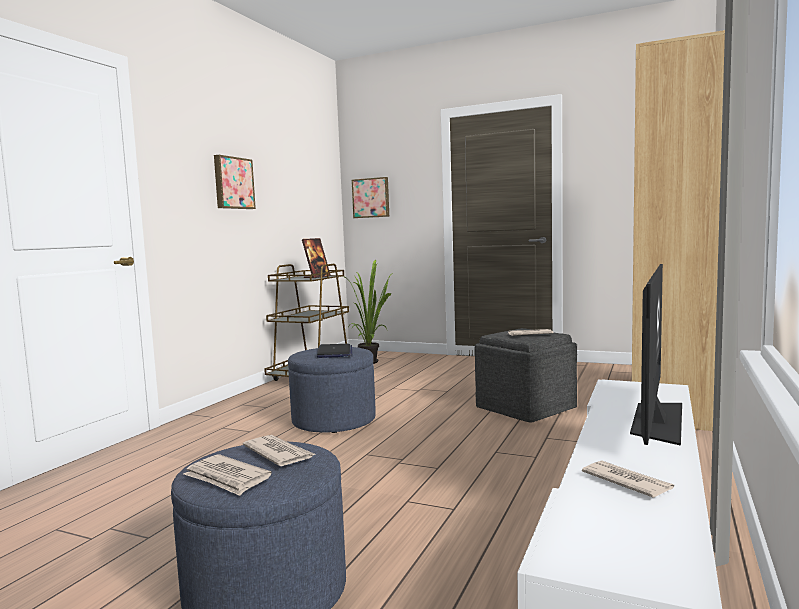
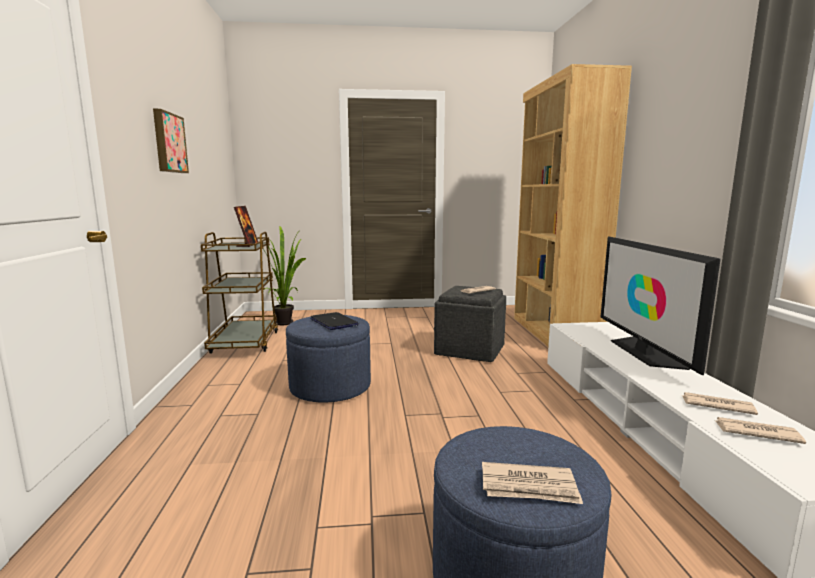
camera: 30 degrees left, 5 degrees up
newspaper [243,435,315,466] -> newspaper moved to [715,417,806,444]
picture [352,177,389,218] -> none

